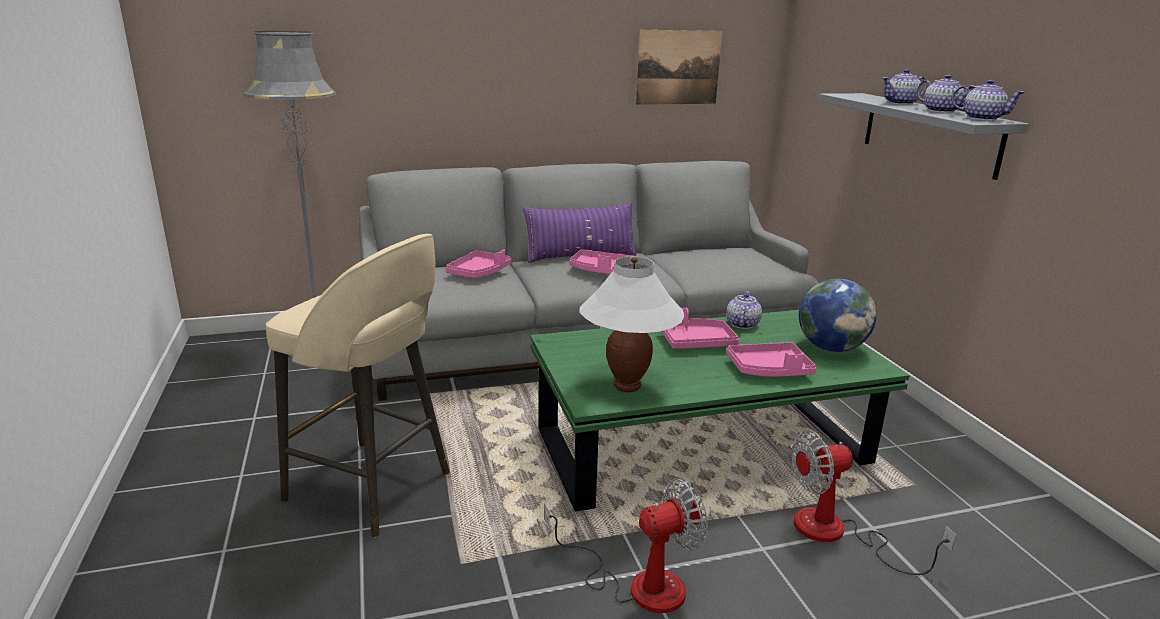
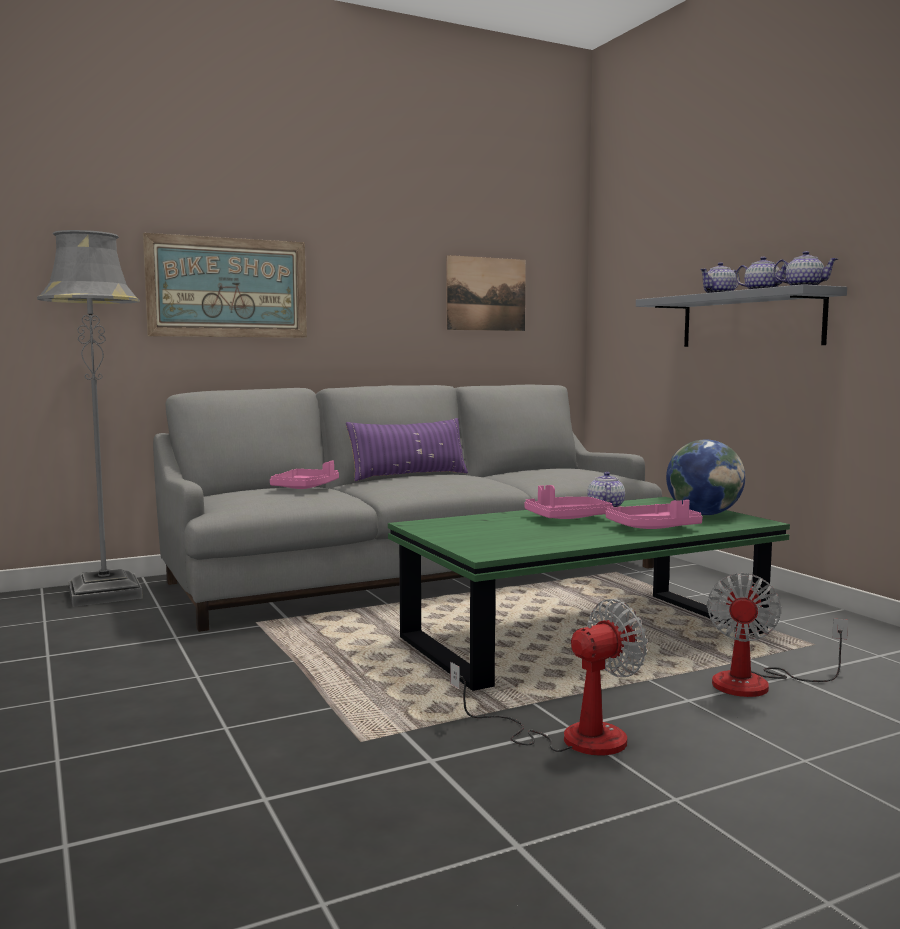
camera: 10 degrees left, 15 degrees down
beige stool [266,234,450,537] -> none
pink tray [570,249,630,274] -> none
white table lamp [579,256,684,392] -> none
fan [791,430,956,575] -> fan turned 45 degrees counterclockwise [707,573,848,697]
none -> picture [143,233,307,338]

